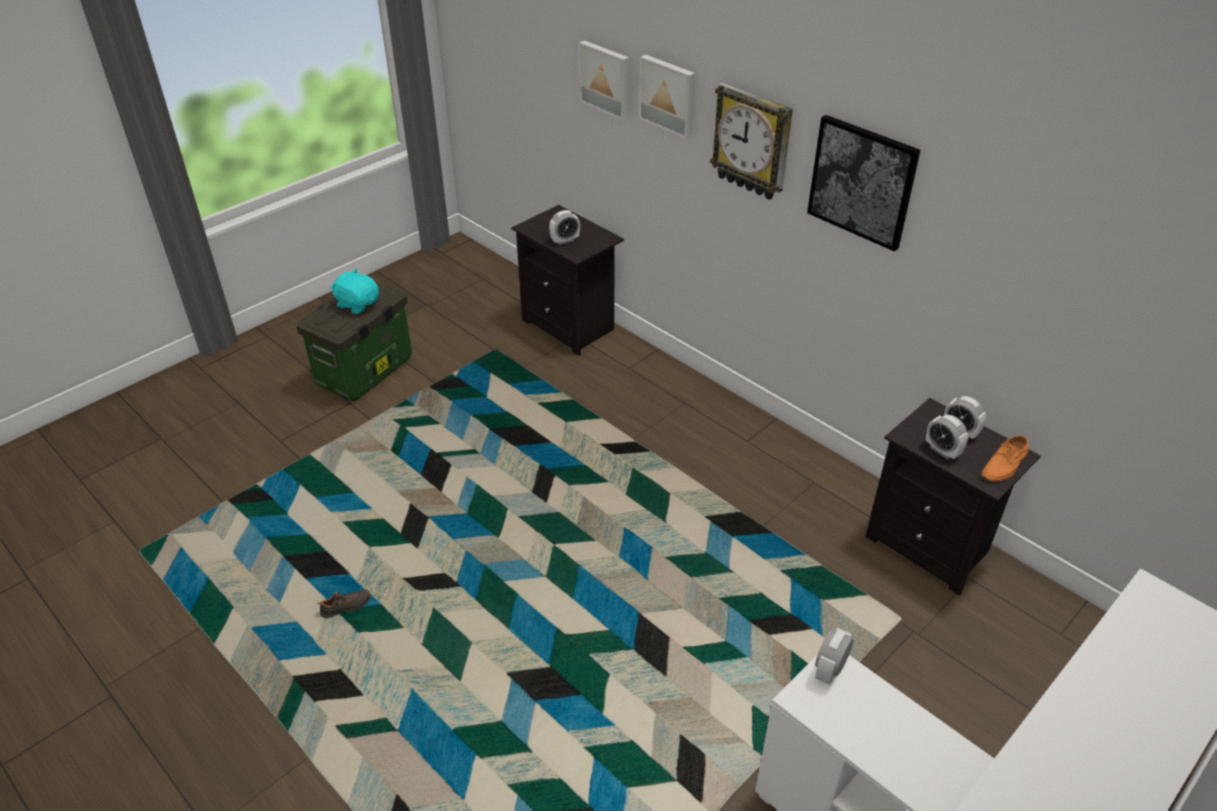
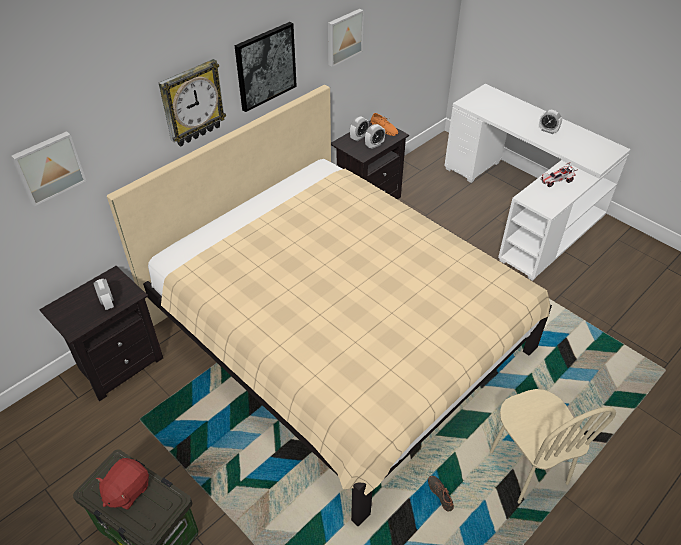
camera: 90 degrees left, 5 degrees up
turquoise plush toy [330,269,379,314] -> red plush toy [96,458,149,510]
picture [639,55,695,139] -> picture moved to [328,9,364,67]
alarm clock [815,628,854,685] -> alarm clock moved to [539,110,562,134]
none -> beige bed [107,85,552,526]
none -> beige chair [490,389,616,503]
none -> toy car [541,162,578,187]

